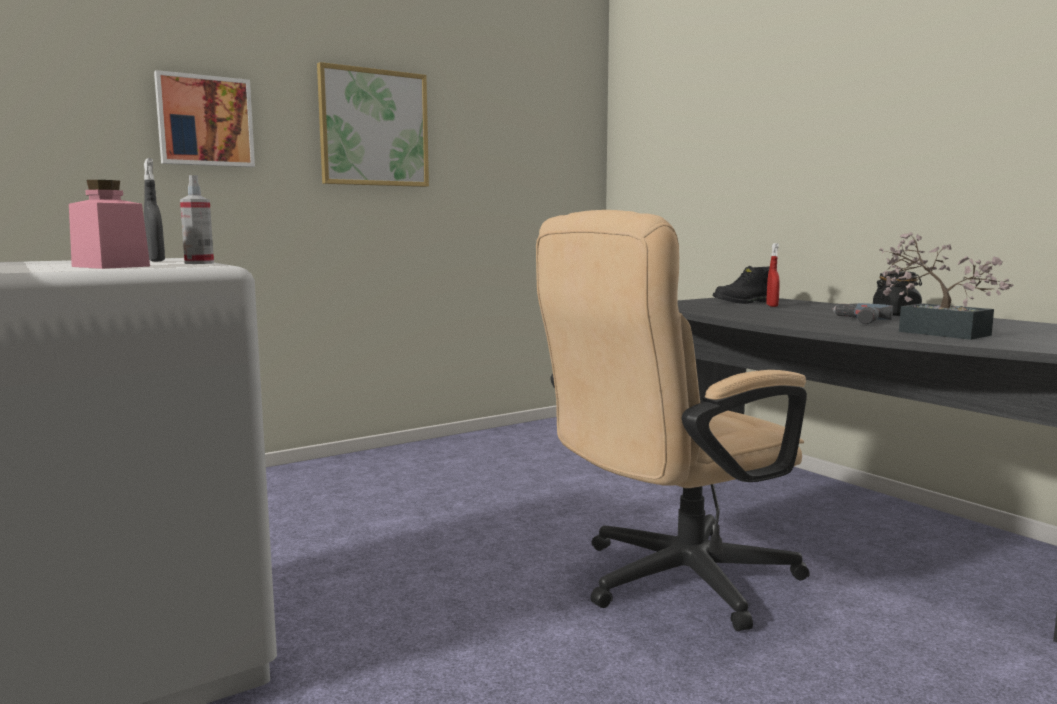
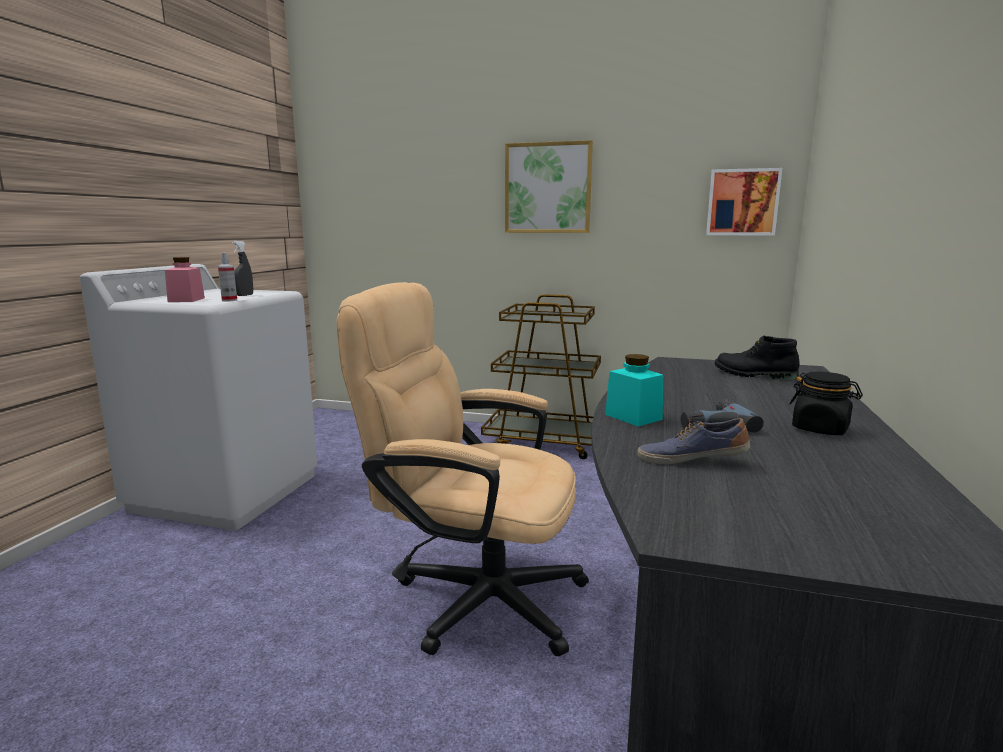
camera: 50 degrees right, 5 degrees up
picture [154,70,255,167] -> picture moved to [706,168,782,236]
red spray bottle [766,243,780,307] -> none
potted plant [880,232,1013,340] -> shoe [637,418,750,464]
none -> brown cart [481,294,601,459]
none -> turquoise jar [605,354,663,427]

